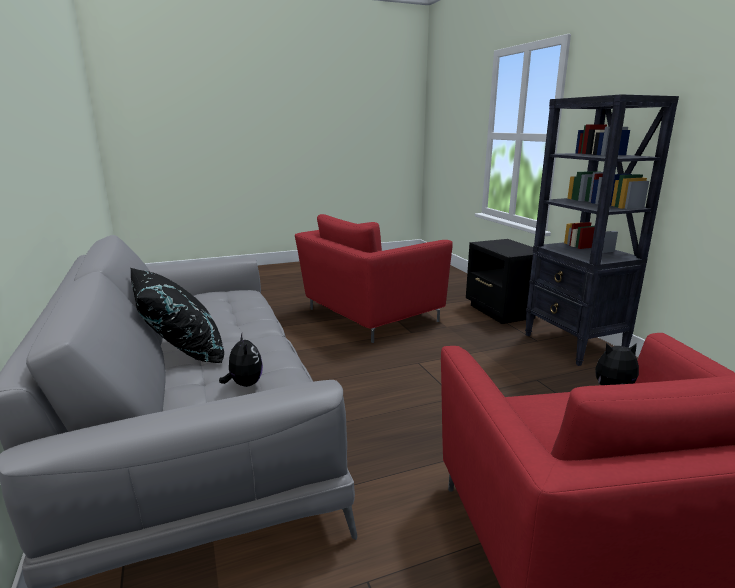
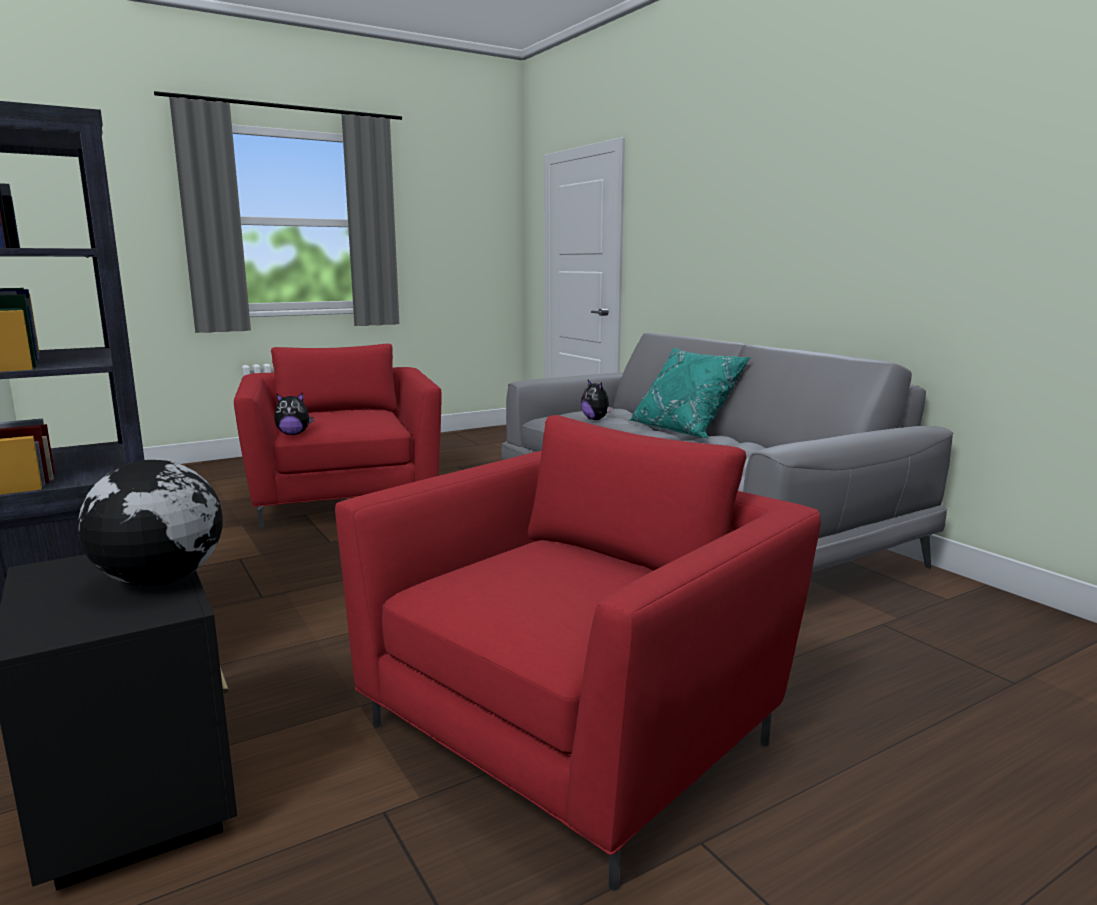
camera: 170 degrees right, 5 degrees down
black pillow [130,267,224,363] -> turquoise pillow [629,348,751,439]
none -> globe [78,460,223,586]

